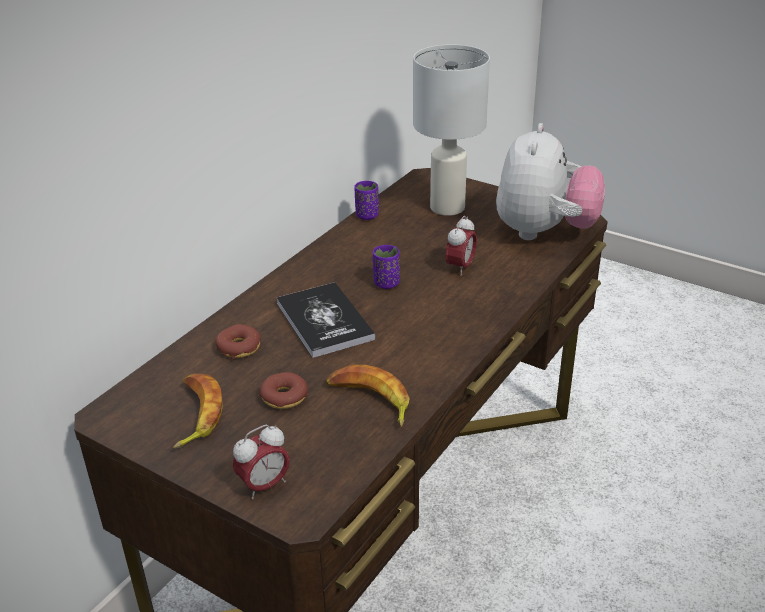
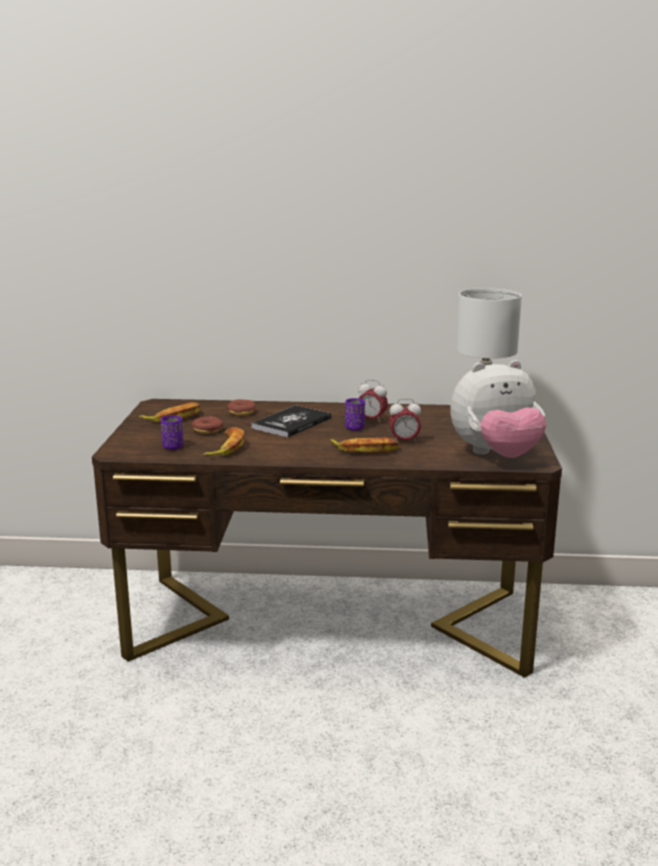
camera: 60 degrees right, 15 degrees down
alarm clock [233,424,290,499] -> alarm clock moved to [358,380,388,422]
purple cup [354,181,379,220] -> purple cup moved to [161,415,183,450]
none -> banana [330,437,399,454]

